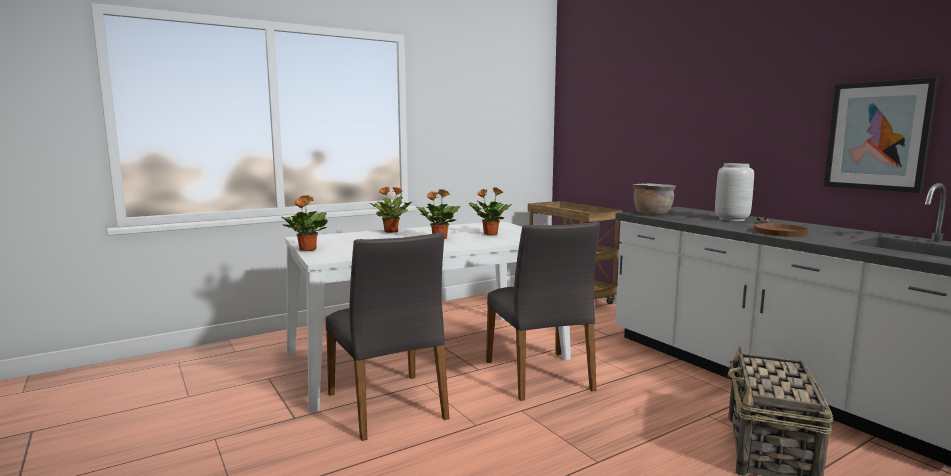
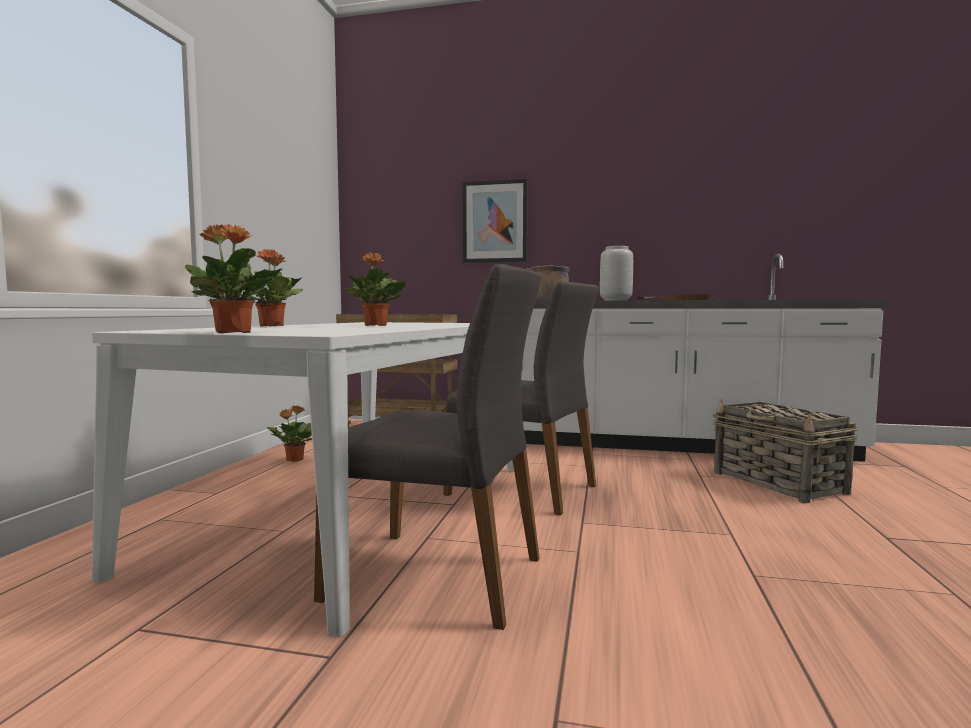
camera: 45 degrees left, 5 degrees down
potted plant [469,187,512,236] -> potted plant moved to [267,405,312,462]
picture [824,77,939,193] -> picture moved to [462,179,528,263]

